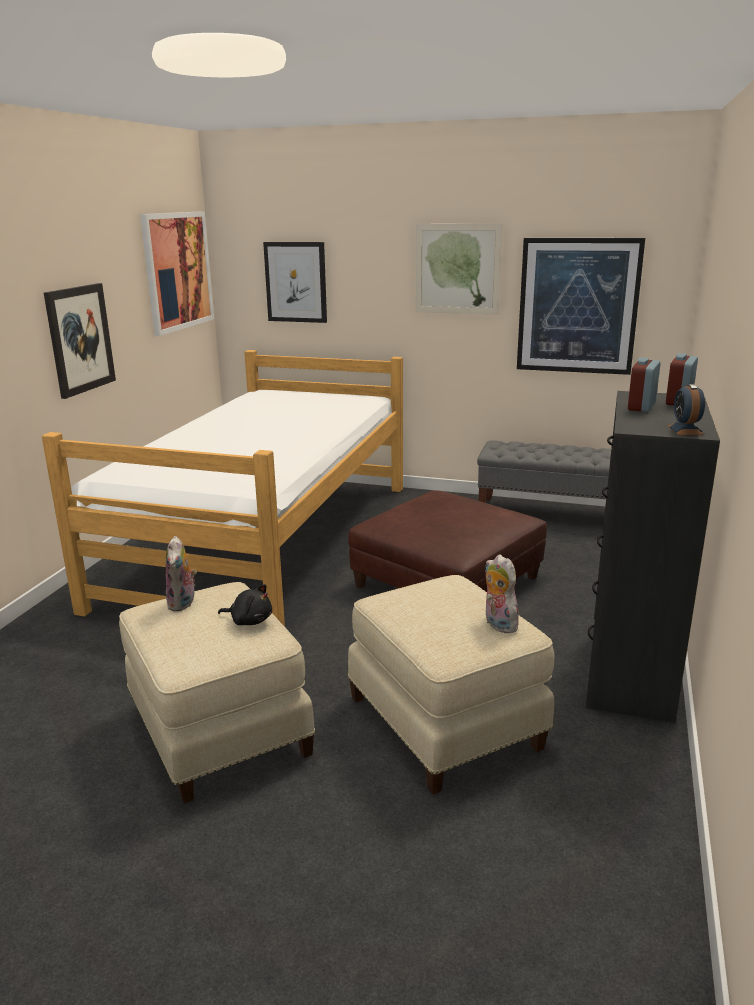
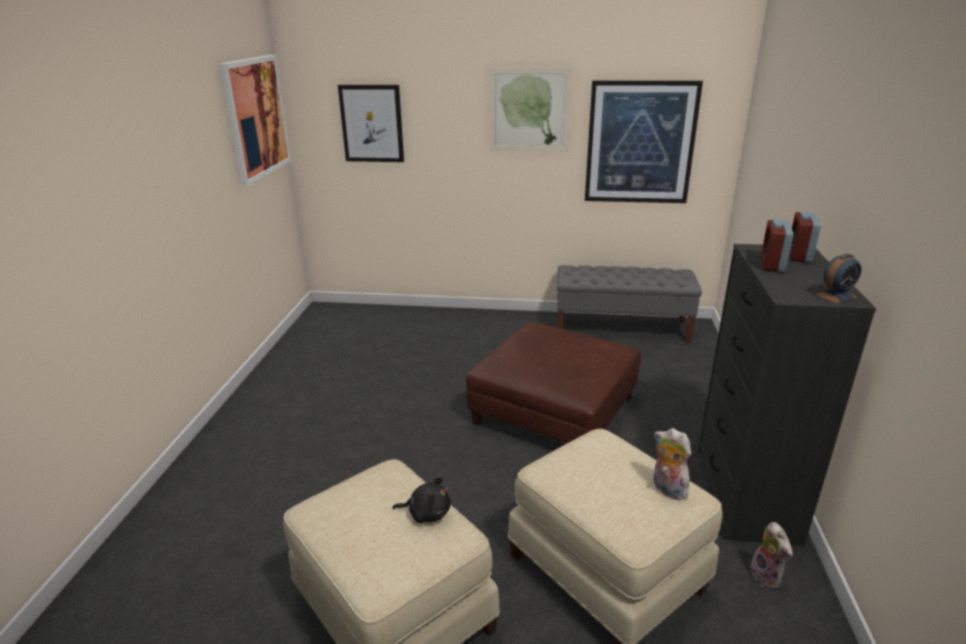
camera: 10 degrees left, 5 degrees up
bed [42,350,403,627] -> none
picture [44,283,116,399] -> none
plush toy [165,536,197,611] -> plush toy moved to [748,522,793,589]
alarm clock [668,384,705,435] -> alarm clock turned 105 degrees counterclockwise [815,254,862,304]

